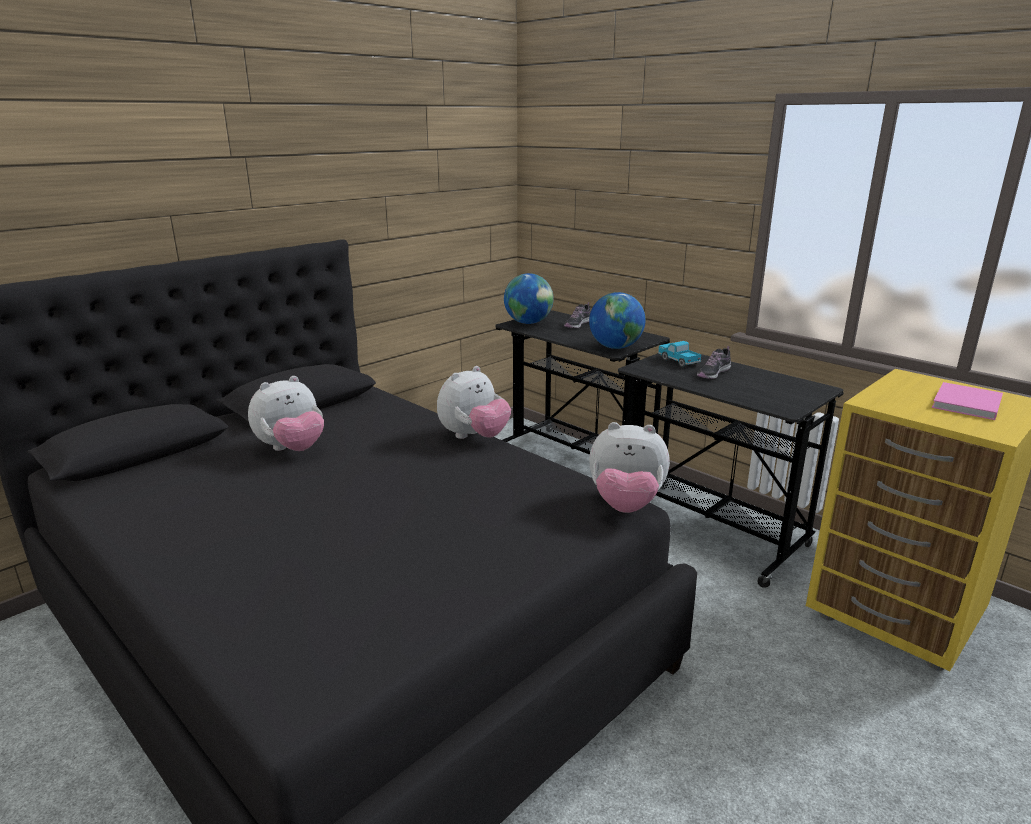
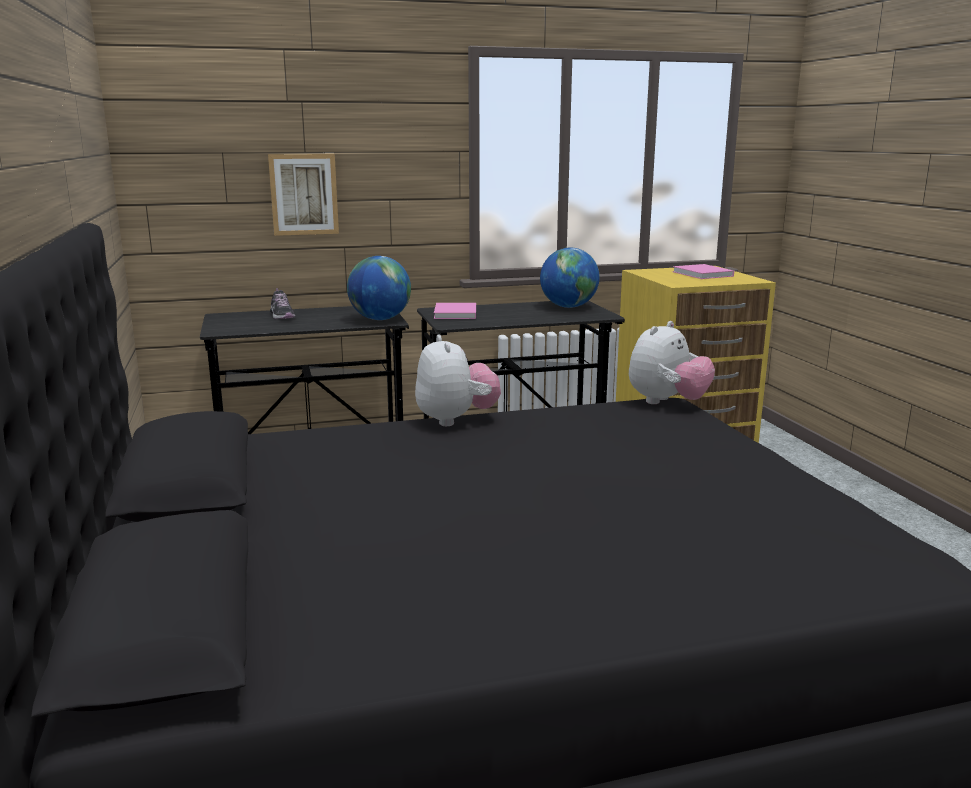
camera: 60 degrees left, 5 degrees down
plush toy [248,376,324,451] -> none
globe [504,273,554,324] -> globe moved to [540,247,600,308]
toy truck [658,341,701,367] -> pink book [434,303,476,319]
shoe [697,346,731,379] -> none
none -> picture [268,154,339,236]

